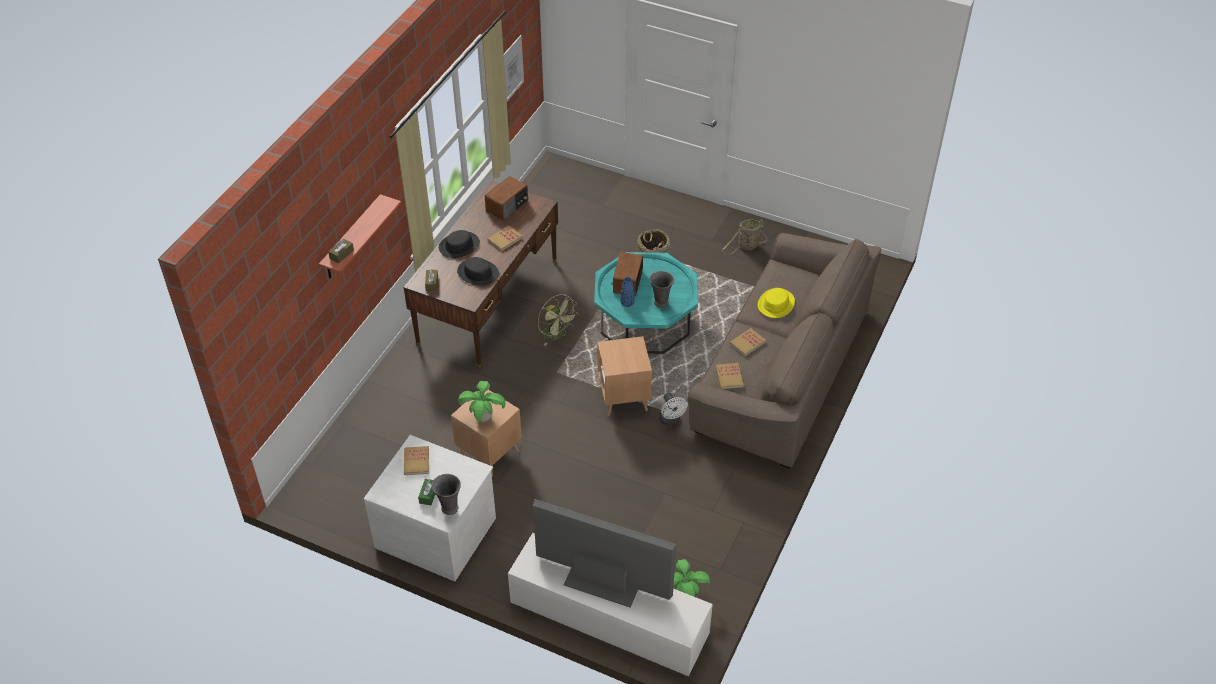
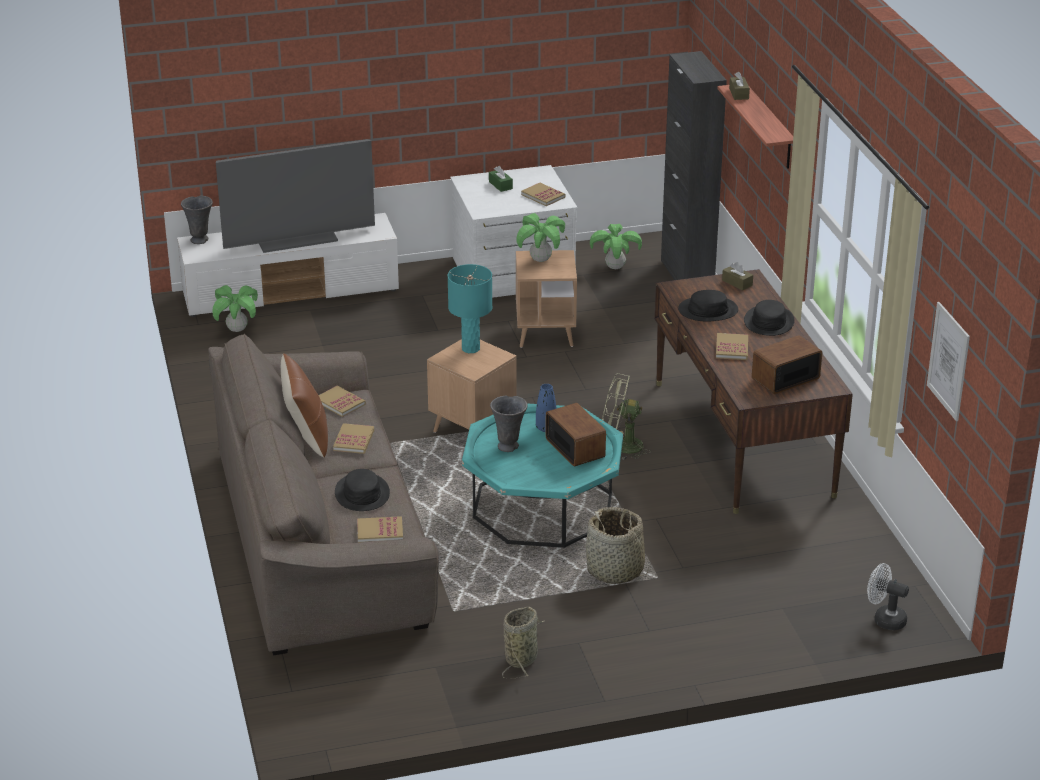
camera: 140 degrees right, 15 degrees down
grey vase [431,474,461,515] -> grey vase moved to [181,195,213,244]
radio [485,176,528,221] -> radio turned 60 degrees clockwise [752,335,823,394]
white fan [659,393,687,426] -> white fan moved to [867,563,909,630]
yellow hat [758,288,795,318] -> black hat [335,469,390,511]
none -> brown pillow [281,353,328,458]
none -> book [357,516,403,543]
none -> turquoise table lamp [448,264,492,353]
none -> potted plant [590,224,642,269]
none -> black cabinet [661,51,727,280]

